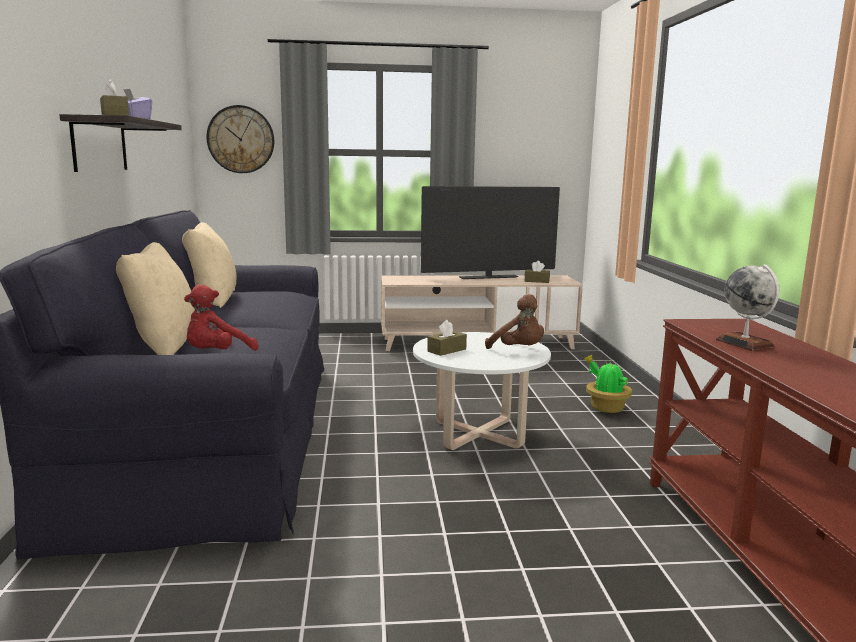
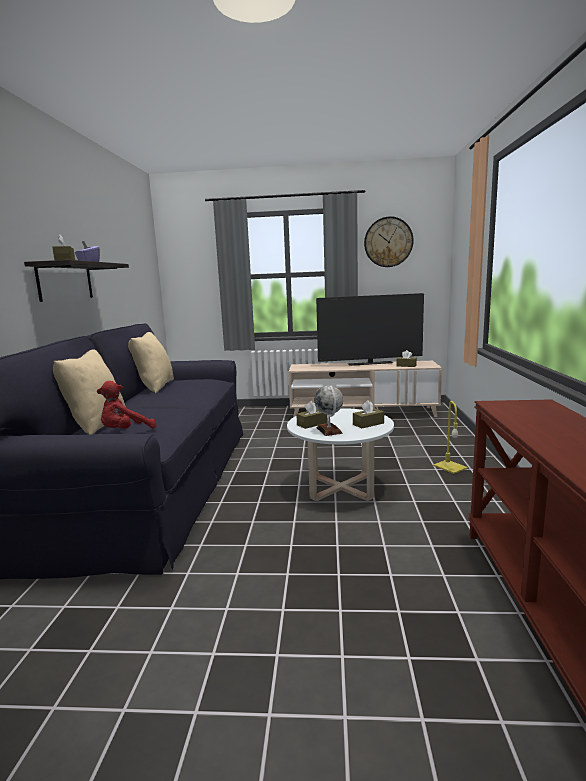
camera: 10 degrees right, 0 degrees up
wall clock [206,105,274,173] -> wall clock moved to [364,216,414,267]
brown plush toy [485,294,544,349] -> brown tissue box [353,400,384,428]
potted plant [583,355,632,413] -> yellow table lamp [433,401,468,474]
globe [716,264,780,351] -> globe moved to [314,385,343,436]

